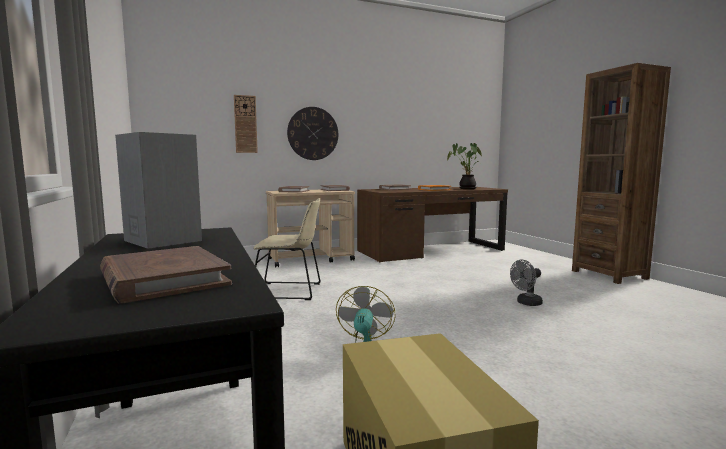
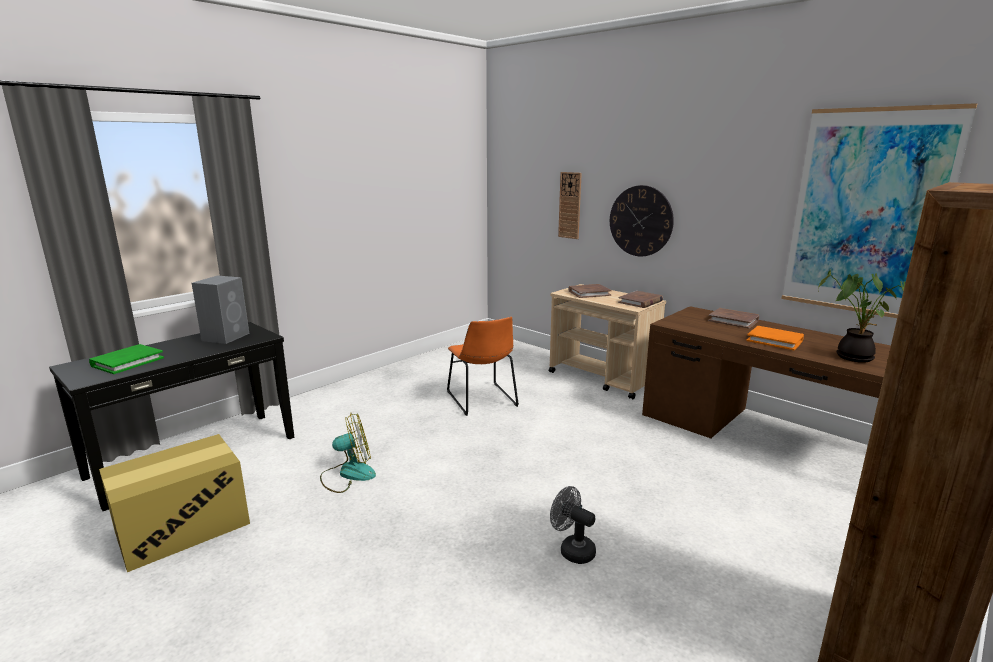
camera: 65 degrees right, 10 degrees up
brown book [100,246,232,304] -> green book [89,344,164,374]
beige chair [254,198,321,300] -> orange chair [447,317,519,416]
none -> picture [782,103,977,318]

